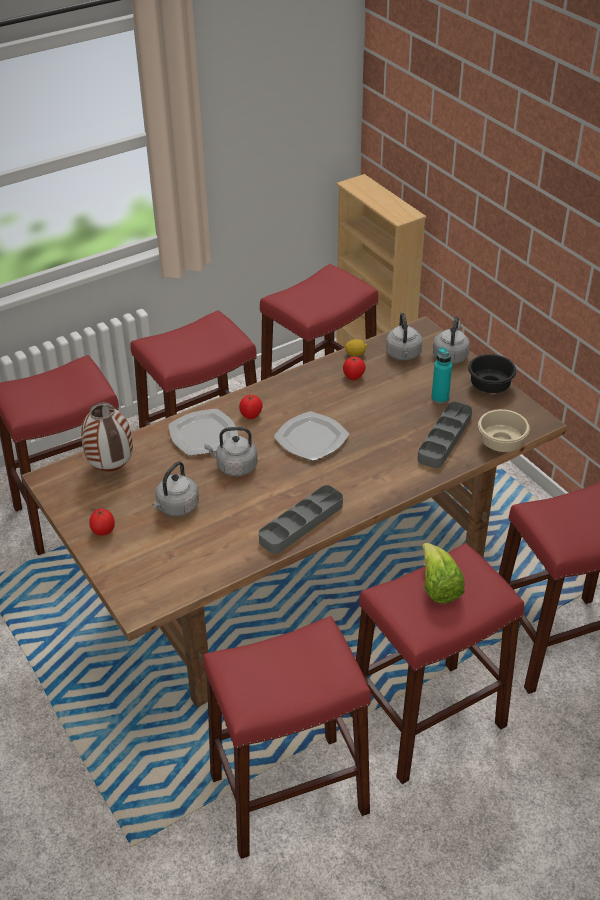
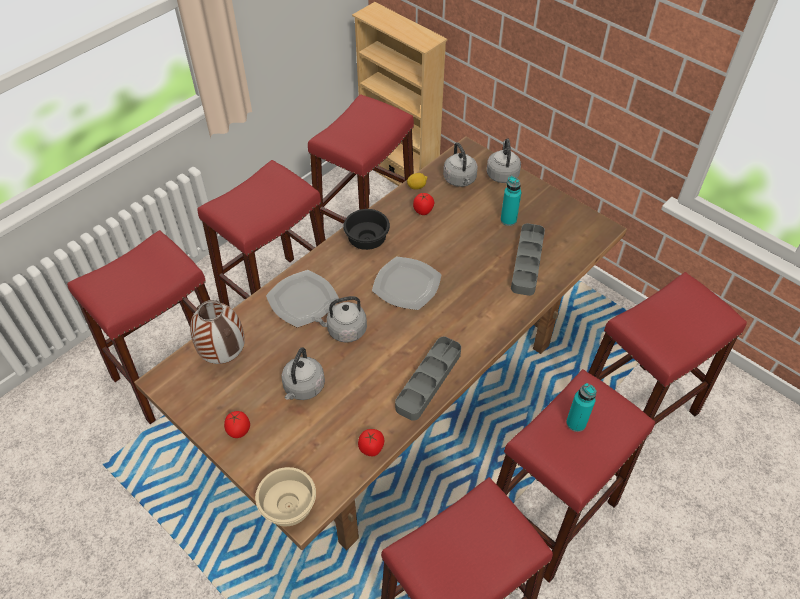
camera: 15 degrees left, 10 degrees up
tomato [239,395,263,419] -> tomato moved to [358,429,384,456]
lettuce [422,543,465,604] -> turquoise bottle [566,383,596,432]
black bowl [468,354,516,393] -> black bowl moved to [343,209,390,250]
beige bowl [478,409,530,452] -> beige bowl moved to [255,467,316,526]

